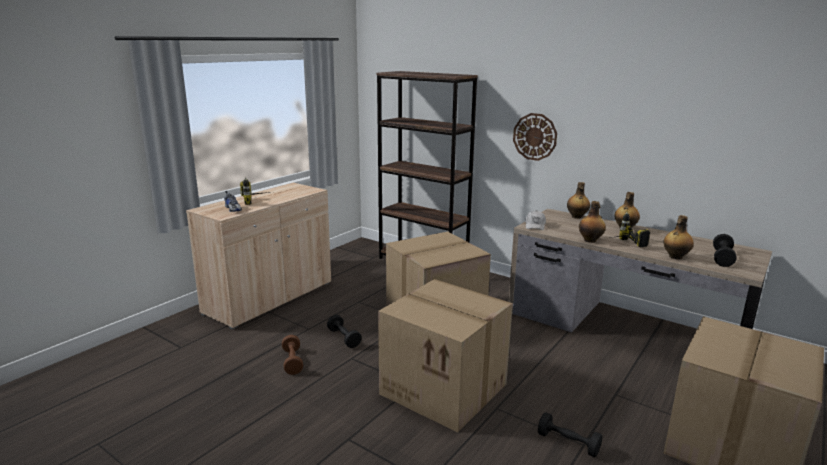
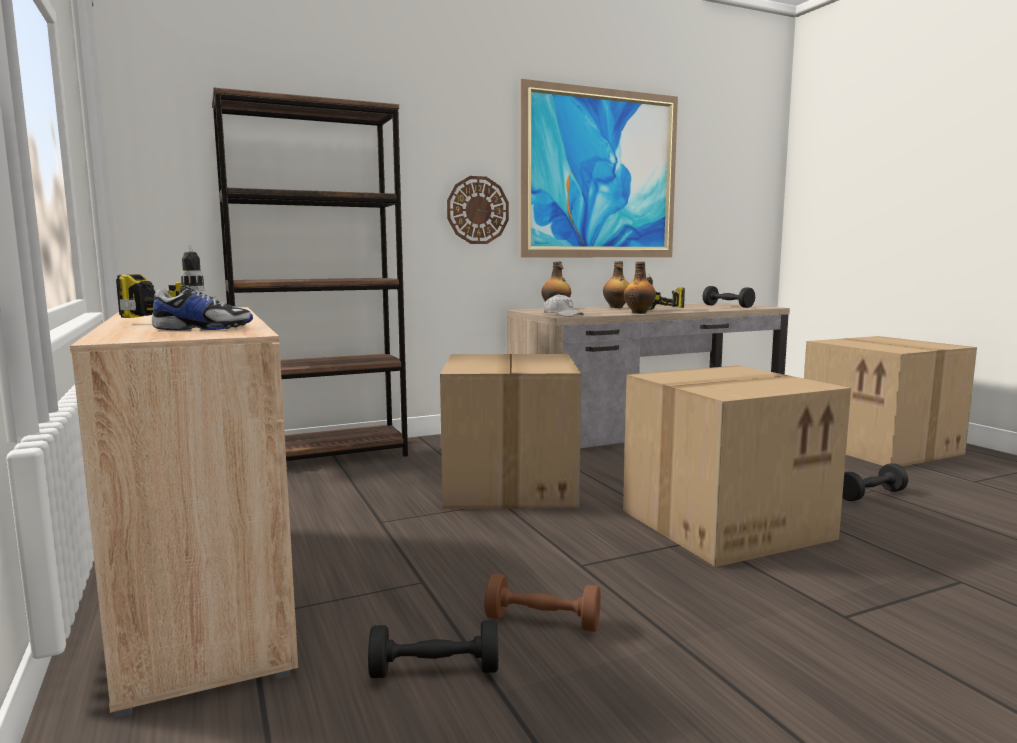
camera: 60 degrees left, 10 degrees down
black dumbbell [327,315,362,348] -> black dumbbell moved to [368,620,498,678]
bottle [664,215,694,259] -> none
none -> picture [521,79,678,258]

